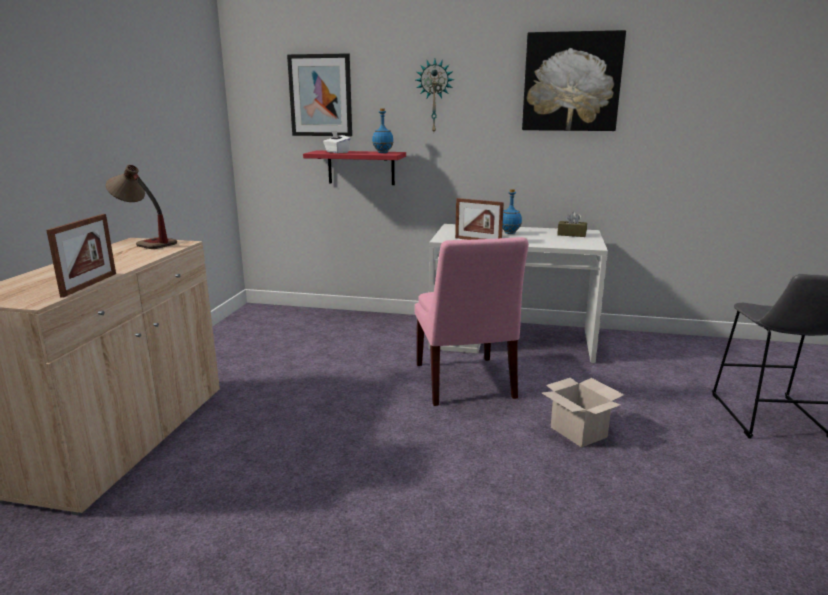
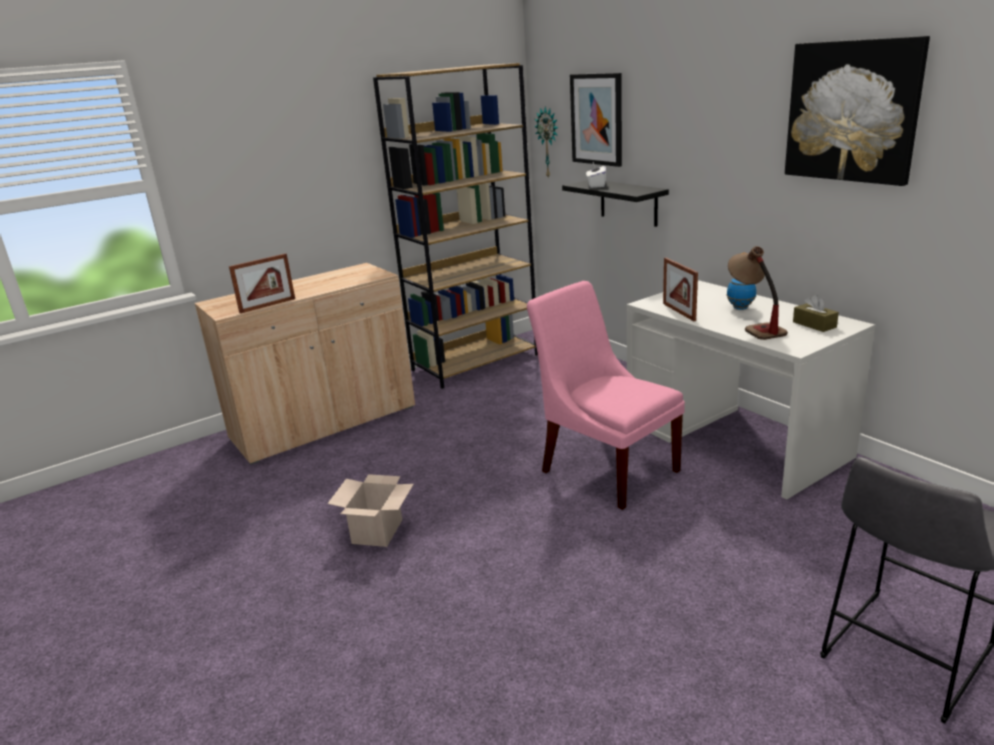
camera: 45 degrees right, 5 degrees up
table lamp [106,165,177,249] -> table lamp moved to [728,246,788,340]
red shelf [303,150,406,185] -> black shelf [562,180,669,227]
blue bottle [372,108,394,153] -> none
pink chair [415,237,529,406] -> pink chair turned 105 degrees clockwise [527,281,685,510]
wall clock [416,59,454,132] -> wall clock moved to [534,106,558,179]
cardboard box [542,378,624,448] -> cardboard box moved to [327,474,414,547]
none -> brown bookcase [373,63,538,389]

